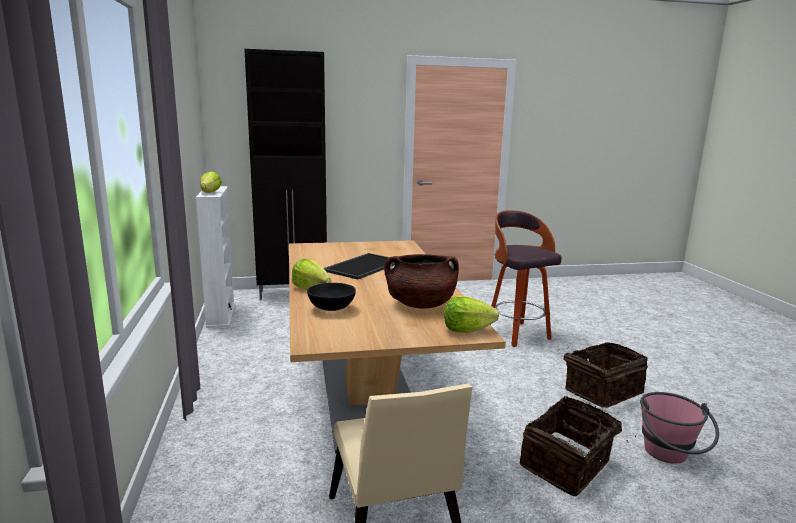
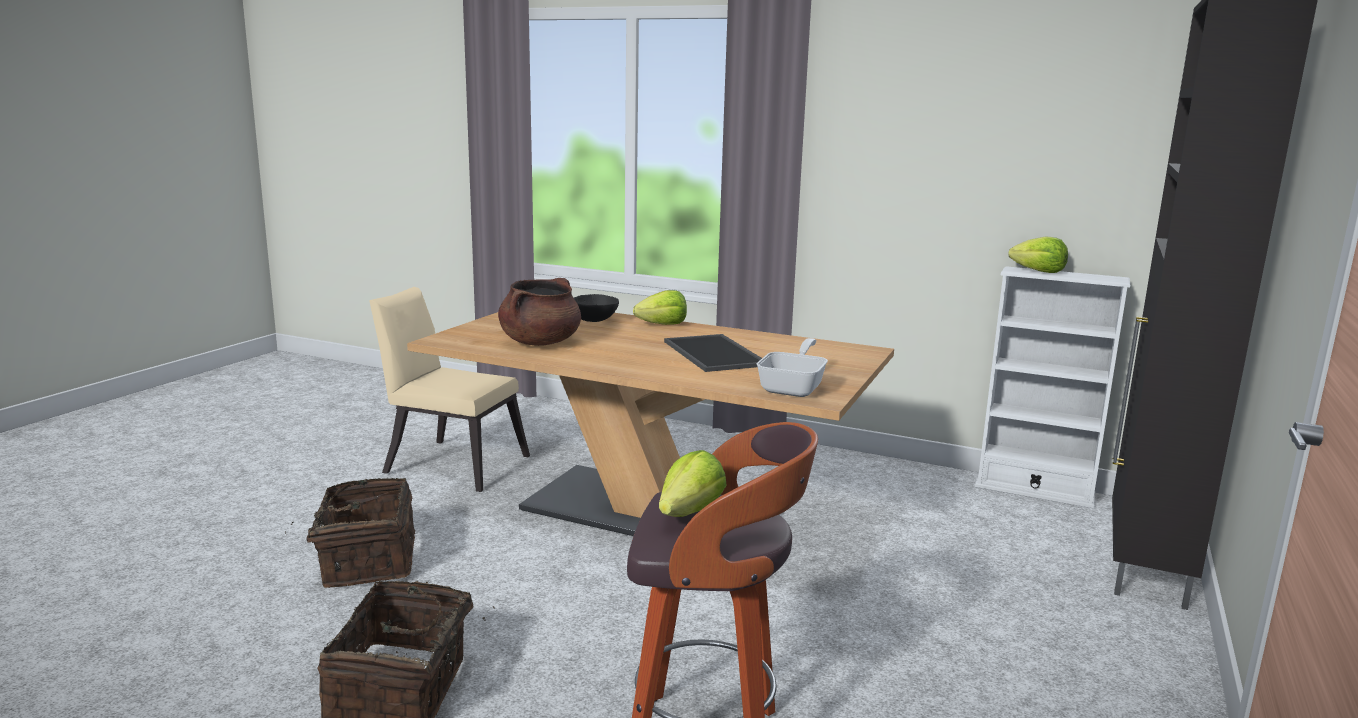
camera: 125 degrees right, 0 degrees up
lettuce [444,296,499,333] -> lettuce moved to [659,450,727,517]
pink bucket [640,392,719,464] -> none
none -> frying pan [757,338,828,397]

